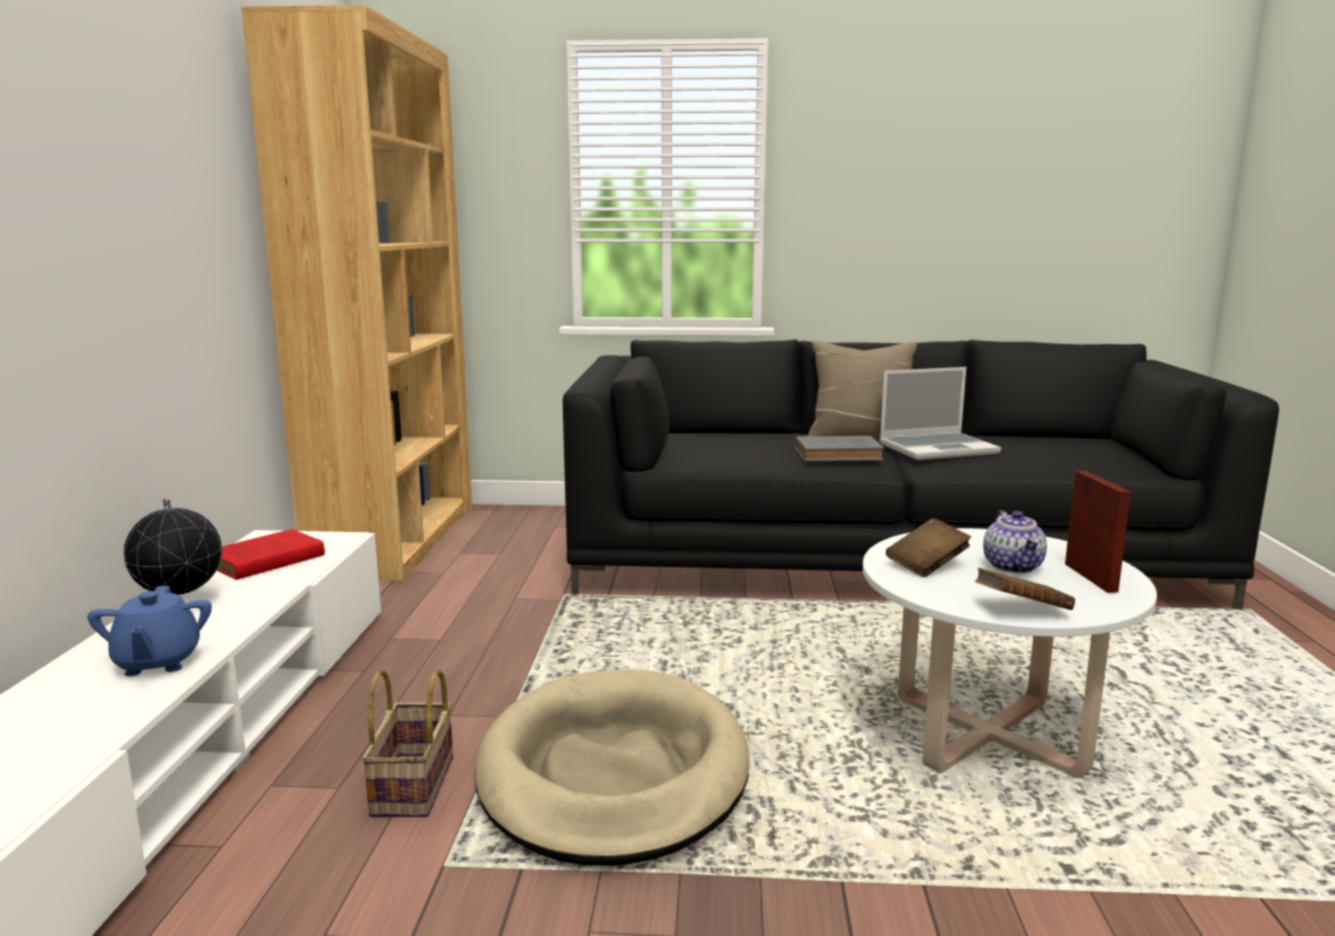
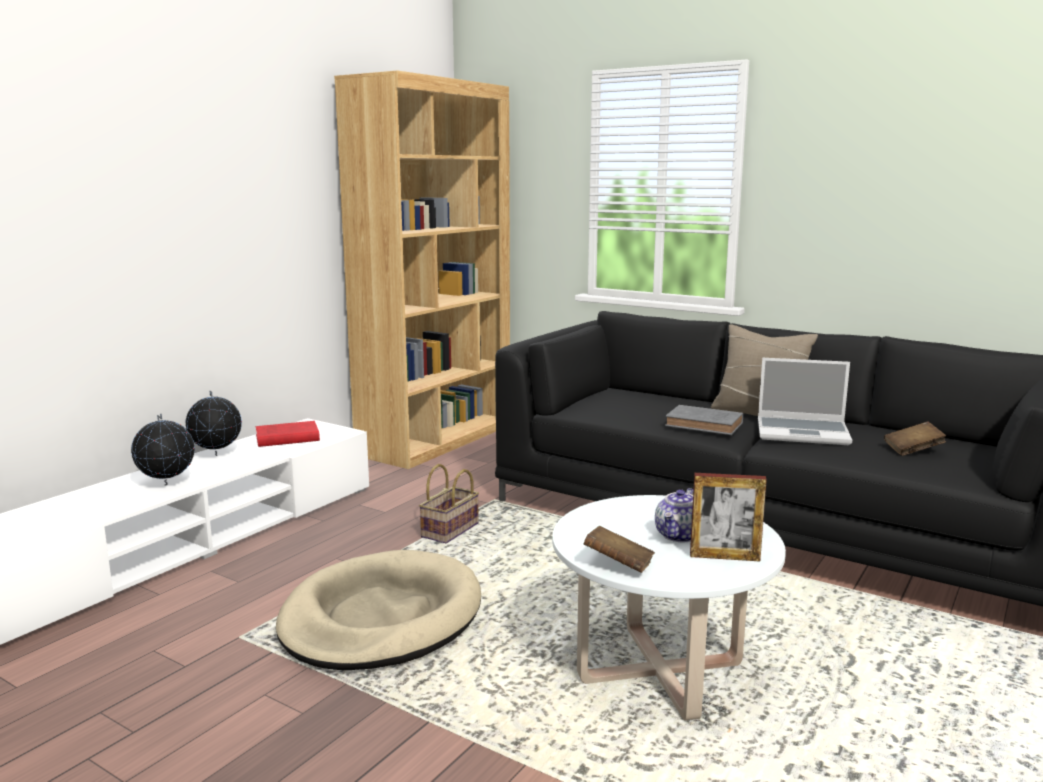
camera: 30 degrees right, 0 degrees up
blue teapot [87,586,212,676] -> globe [131,414,195,485]
basket [362,670,453,817] -> basket moved to [419,464,479,543]
brown book [886,518,971,577] -> brown book moved to [884,421,946,456]
picture frame [1065,471,1131,593] -> picture frame turned 75 degrees clockwise [690,473,767,561]

